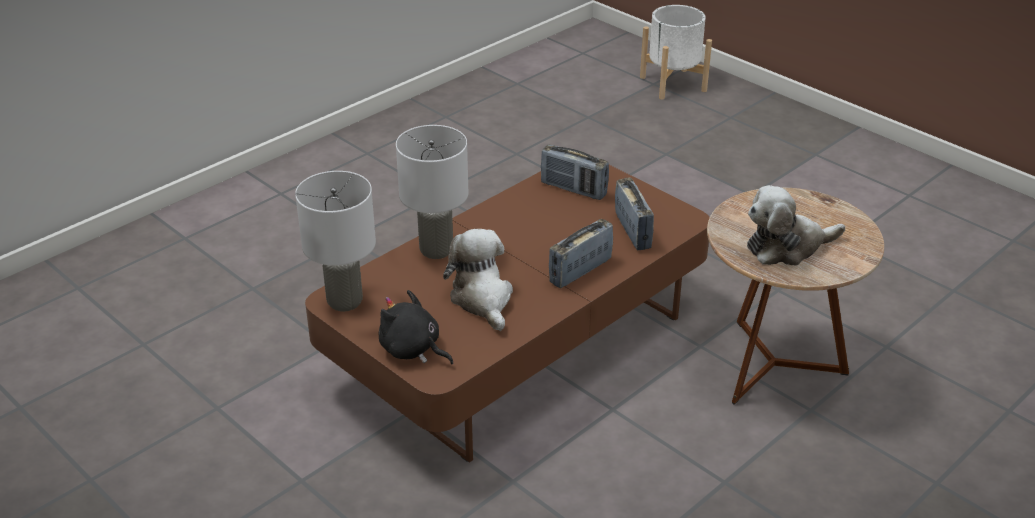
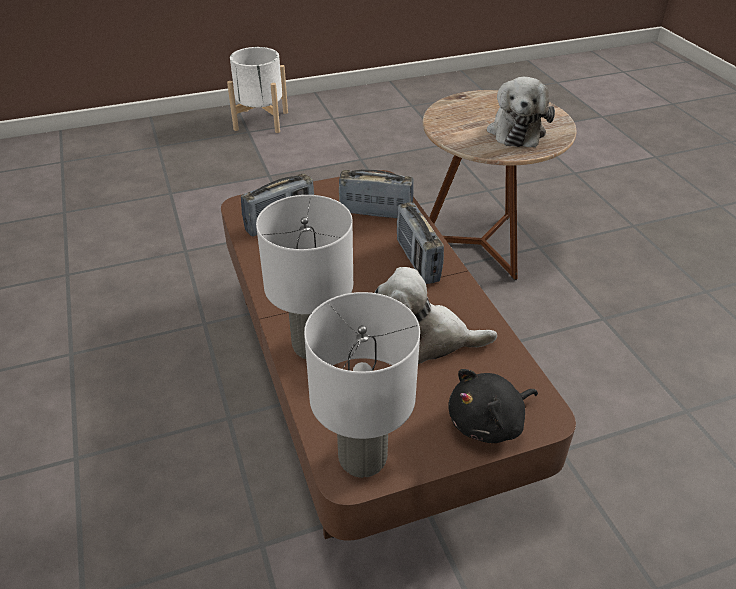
camera: 65 degrees left, 5 degrees up
white planter [640,5,712,100] -> white planter moved to [227,47,288,133]

